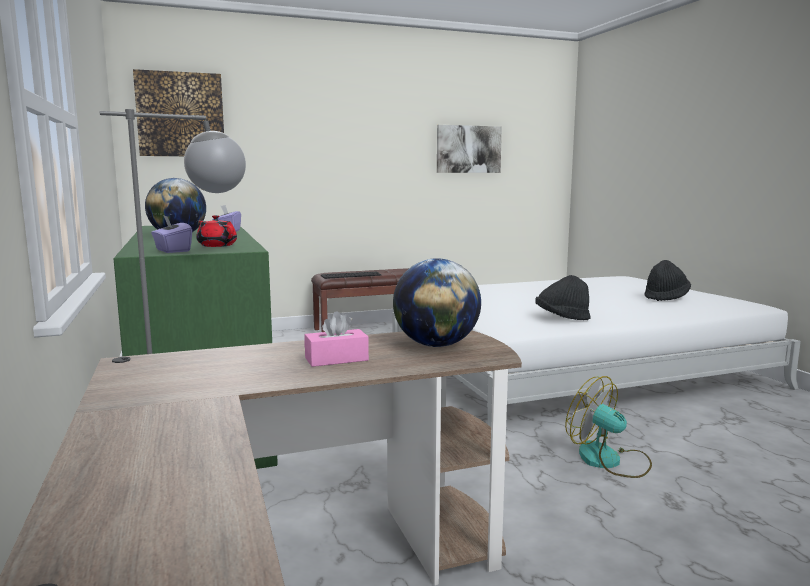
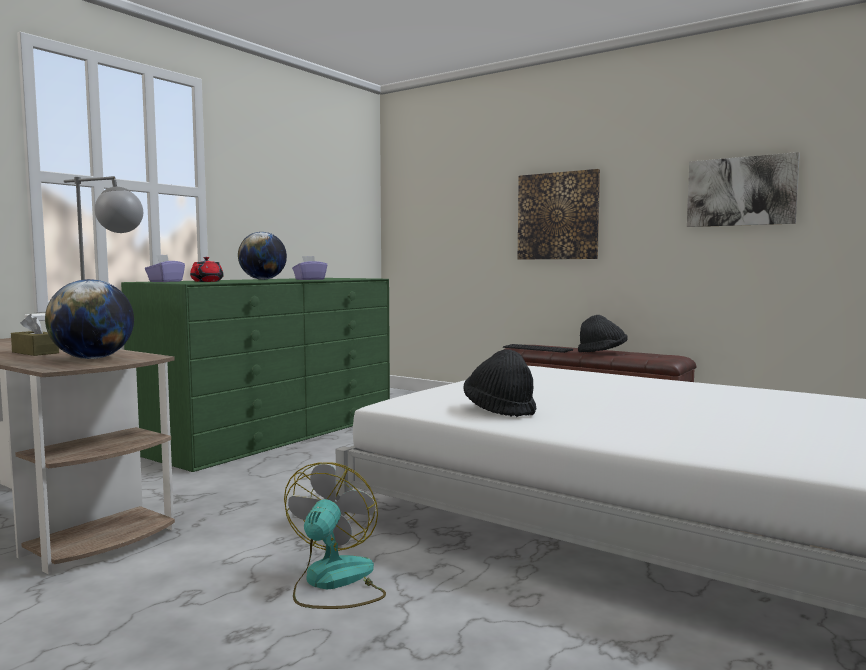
camera: 55 degrees right, 5 degrees down
picture [133,69,224,156] -> picture moved to [518,169,600,259]
pink tissue box [304,311,369,367] -> brown tissue box [11,314,59,356]
black hat [644,260,691,301] -> black hat moved to [578,315,628,352]

